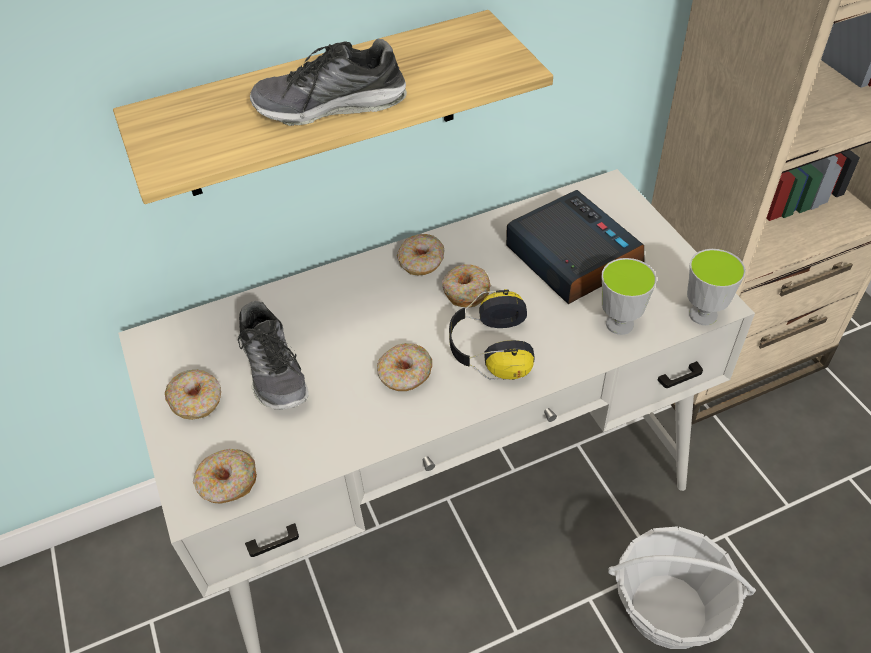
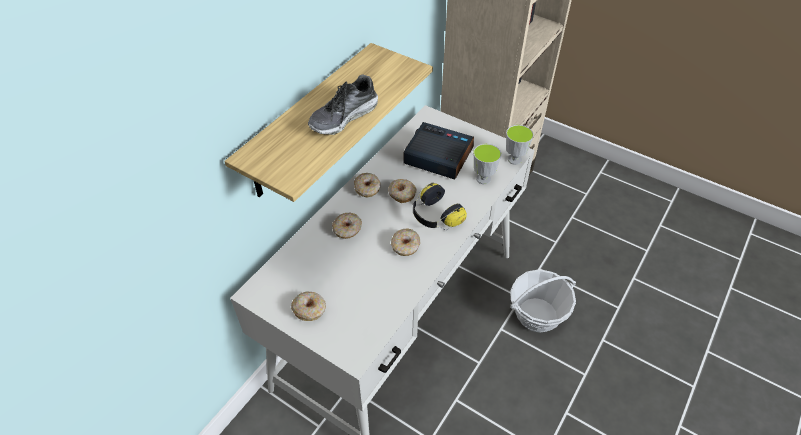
camera: 35 degrees left, 0 degrees up
donut [193,449,257,504] -> donut moved to [332,213,362,239]
shoe [238,301,309,410] -> none

